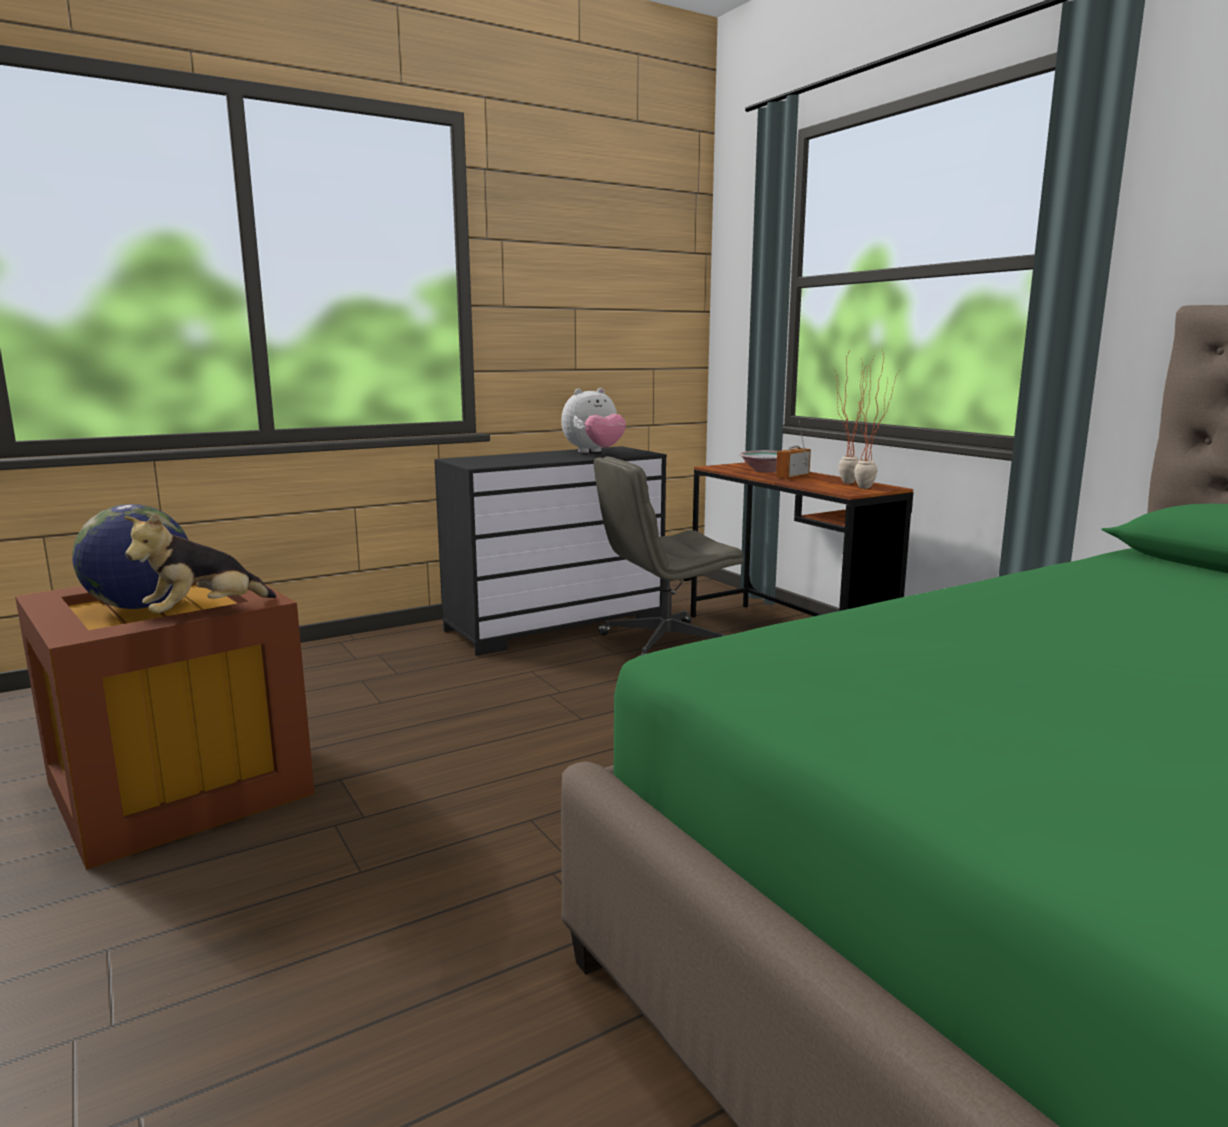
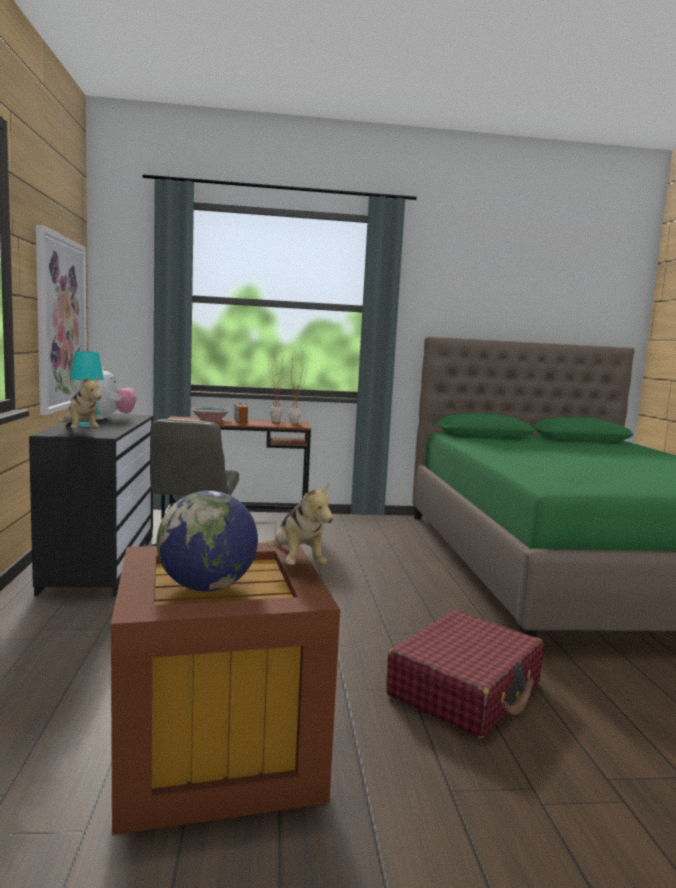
camera: 65 degrees left, 5 degrees down
none -> picture [36,225,87,415]
none -> plush toy [58,376,101,429]
none -> turquoise table lamp [70,351,104,427]
none -> red suitcase [386,610,543,738]

